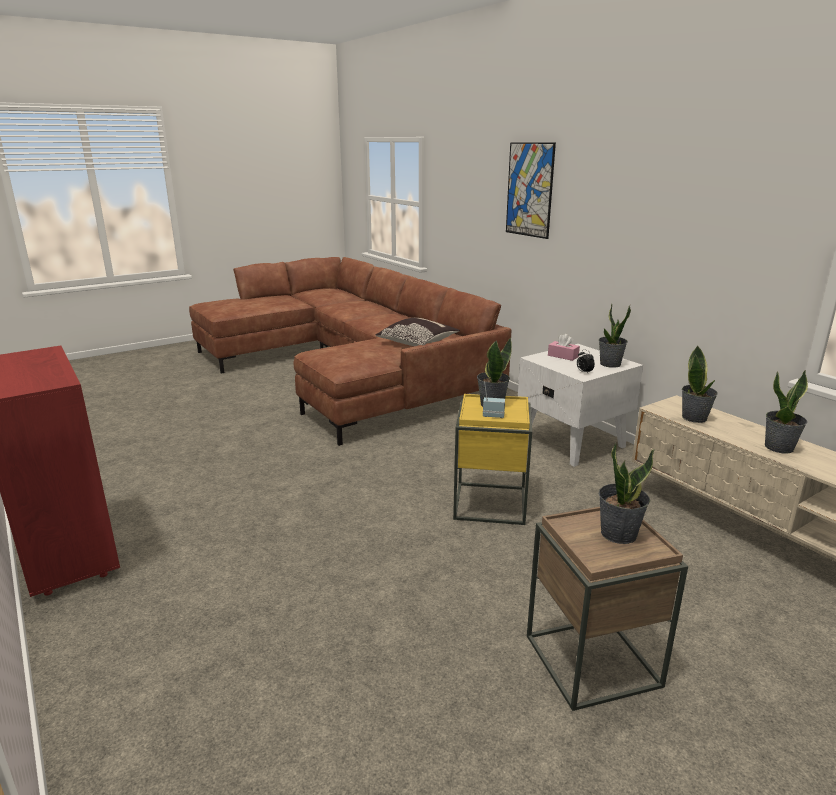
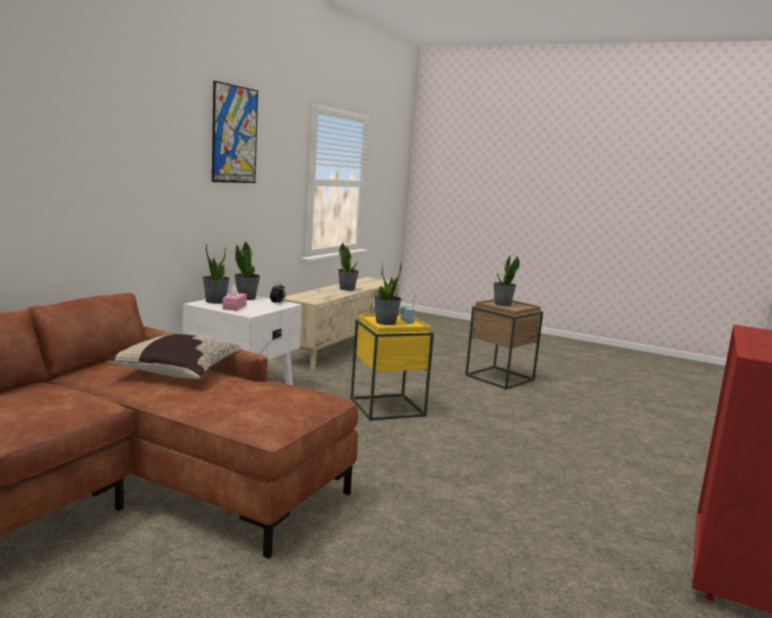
camera: 120 degrees left, 10 degrees down
picture [506,142,556,239] -> picture moved to [212,81,258,183]
potted plant [682,345,718,423] -> potted plant moved to [203,244,230,304]

